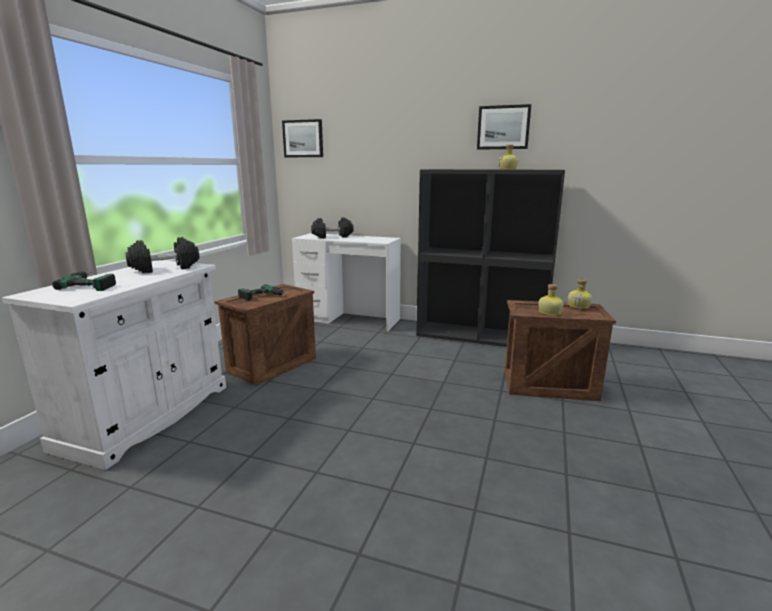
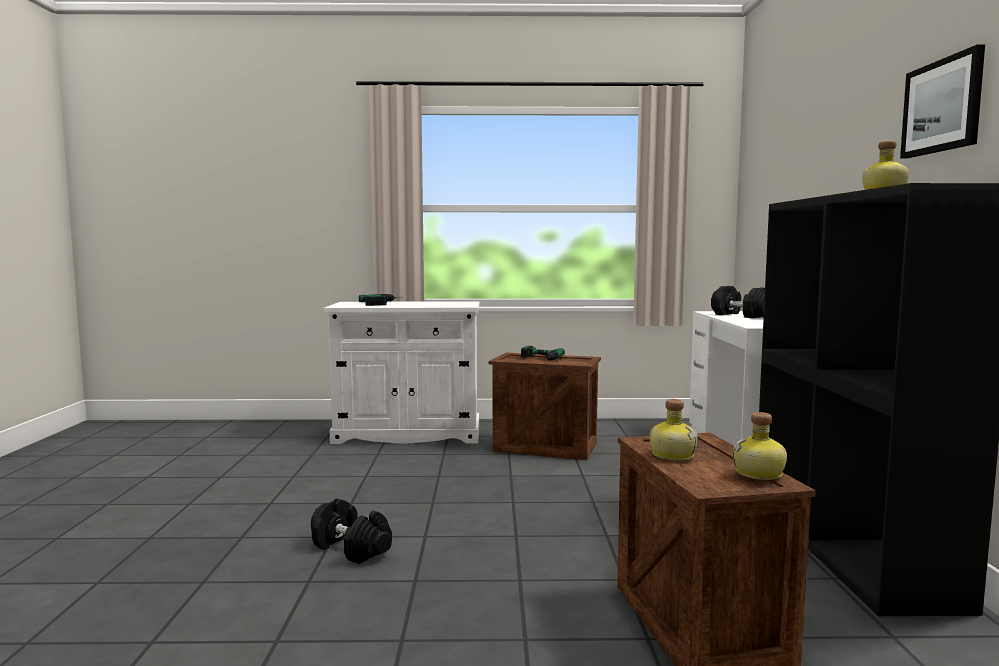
camera: 70 degrees right, 10 degrees down
black dumbbell [125,237,199,273] -> black dumbbell moved to [311,498,392,564]
picture [282,119,323,157] -> none

